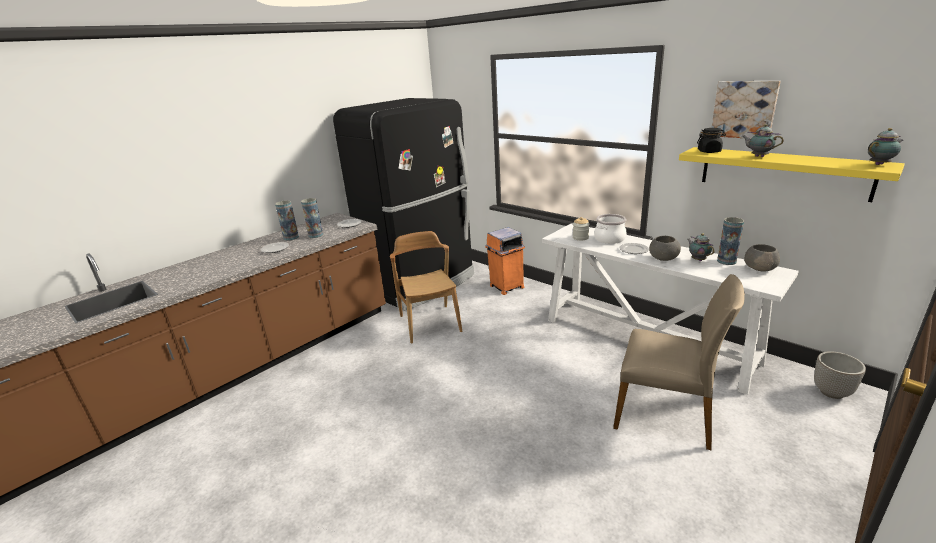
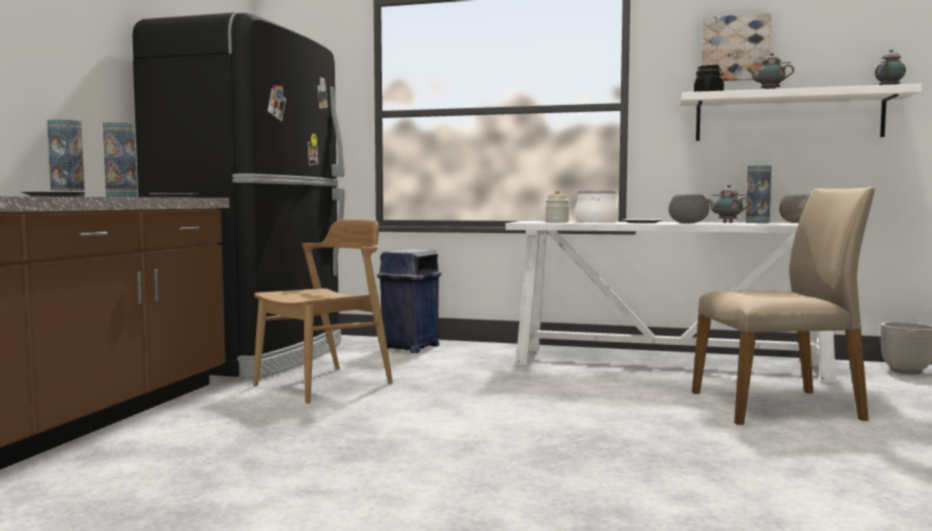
camera: 30 degrees left, 20 degrees down
brown chair [390,231,462,344] -> brown chair turned 90 degrees clockwise [253,219,393,404]
orange trash can [485,227,525,295] -> blue trash can [377,249,442,353]
yellow shelf [679,147,905,202] -> white shelf [680,84,922,141]

